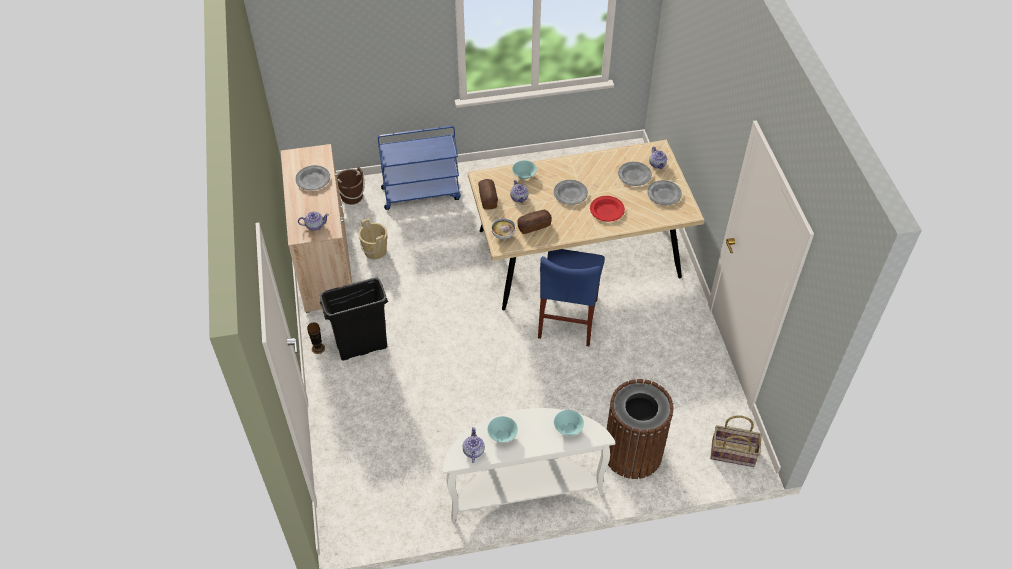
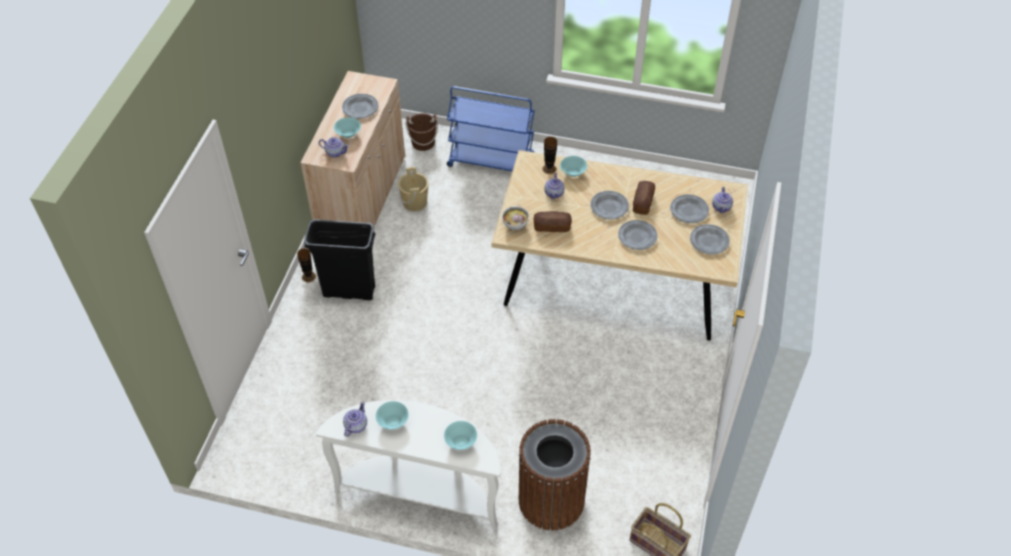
camera: 25 degrees right, 0 degrees up
bread [478,179,498,210] -> bread moved to [633,181,655,215]
blue chair [538,249,605,346] -> none
red plate [590,196,625,222] -> grey plate [618,220,658,250]
none -> turquoise bowl [334,117,361,138]
none -> vase [542,137,557,174]

